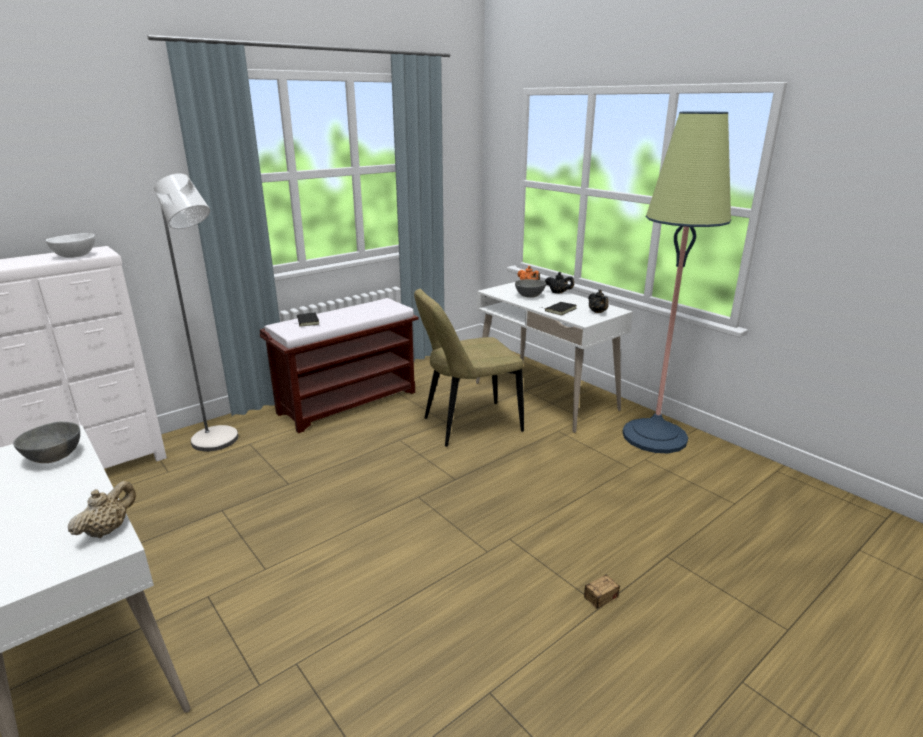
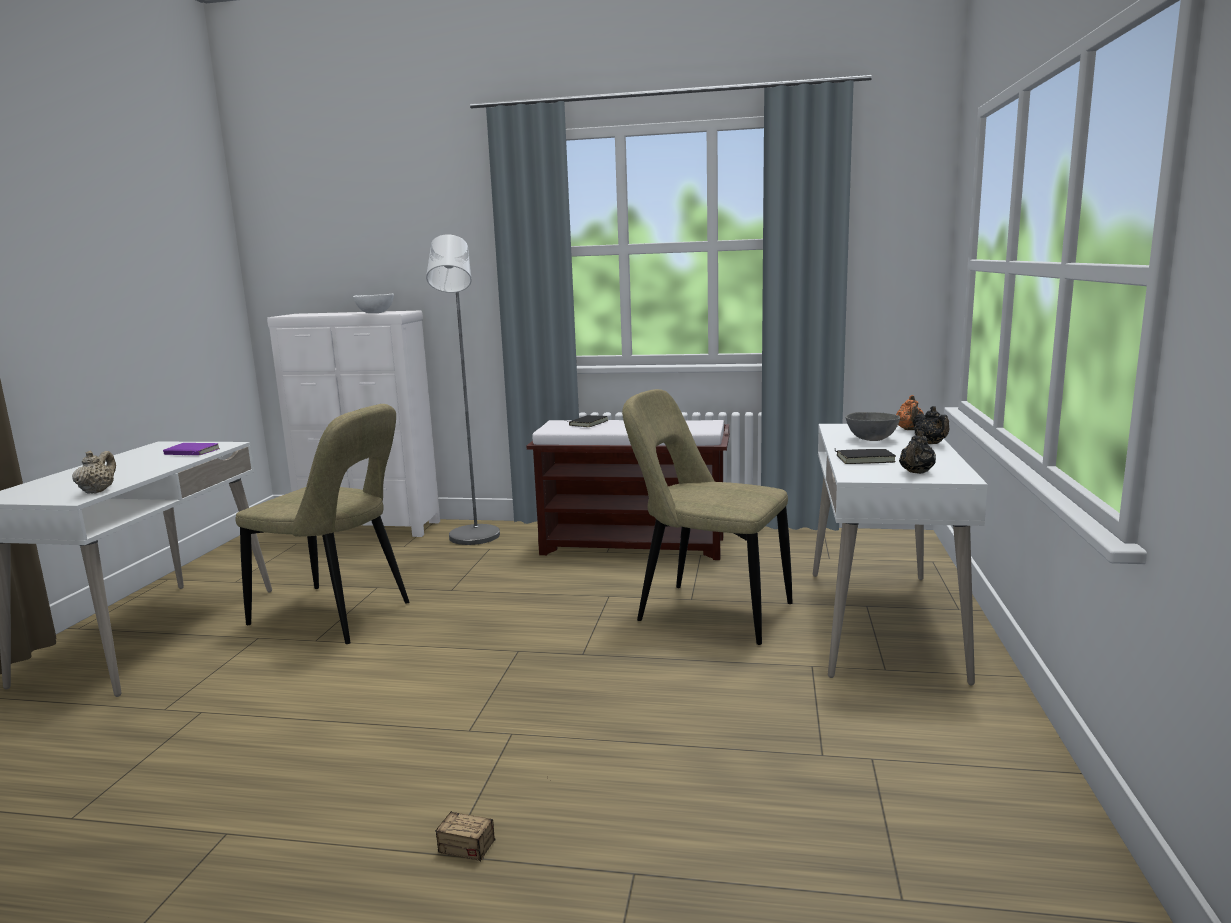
camera: 50 degrees right, 10 degrees down
grey bowl [13,422,80,463] -> purple book [163,443,220,455]
beige teapot [68,481,136,538] -> beige teapot turned 75 degrees counterclockwise [72,451,116,494]
floor lamp [623,112,731,453] -> none
none -> beige chair [236,404,409,644]

